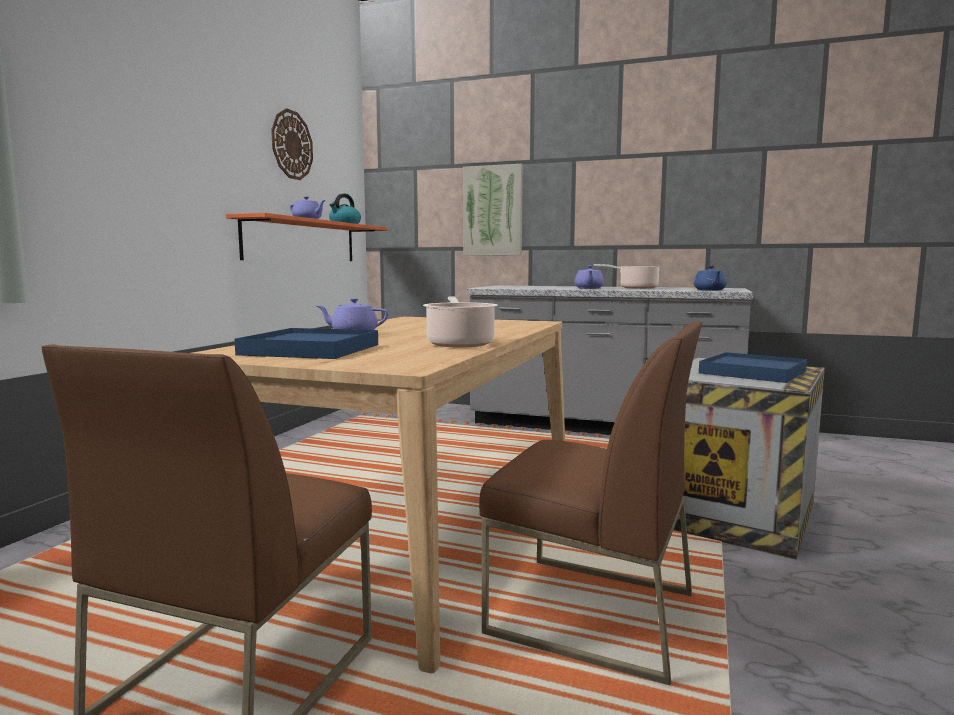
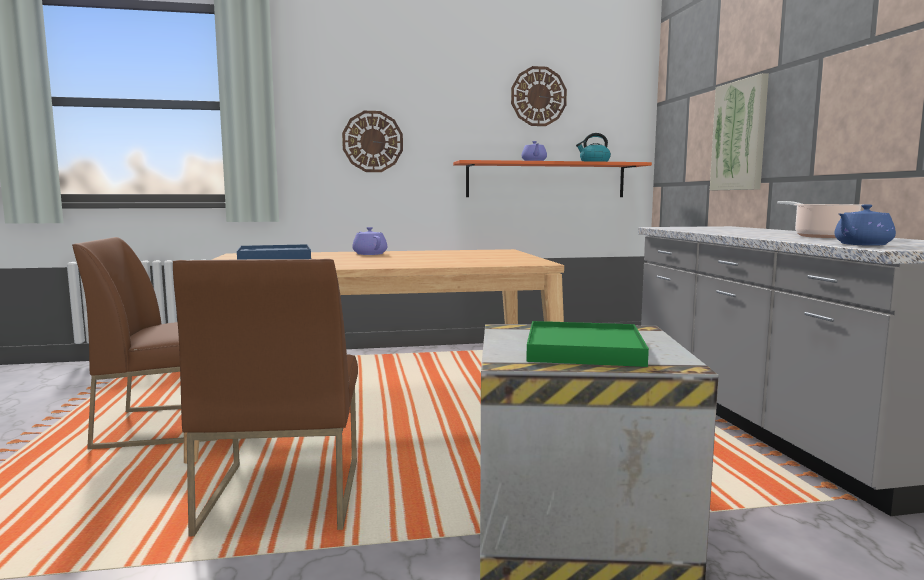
camera: 60 degrees right, 0 degrees up
cooking pot [423,297,498,348] -> none
purple teapot [574,265,604,289] -> none
blue tray [699,352,807,383] -> green tray [526,321,649,367]
none -> wall clock [342,111,403,172]

